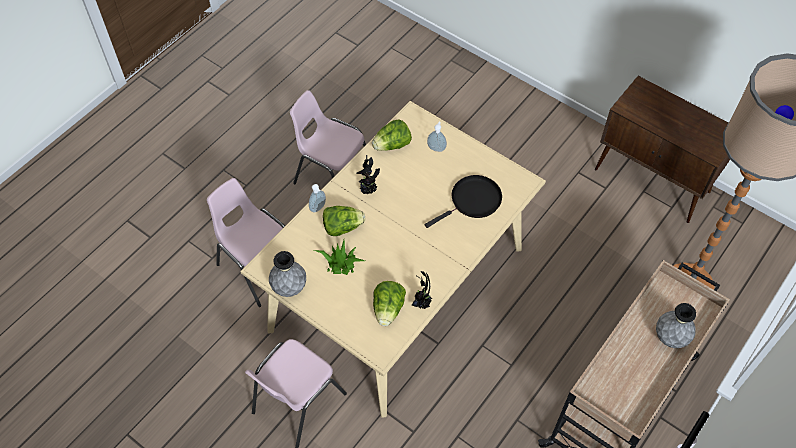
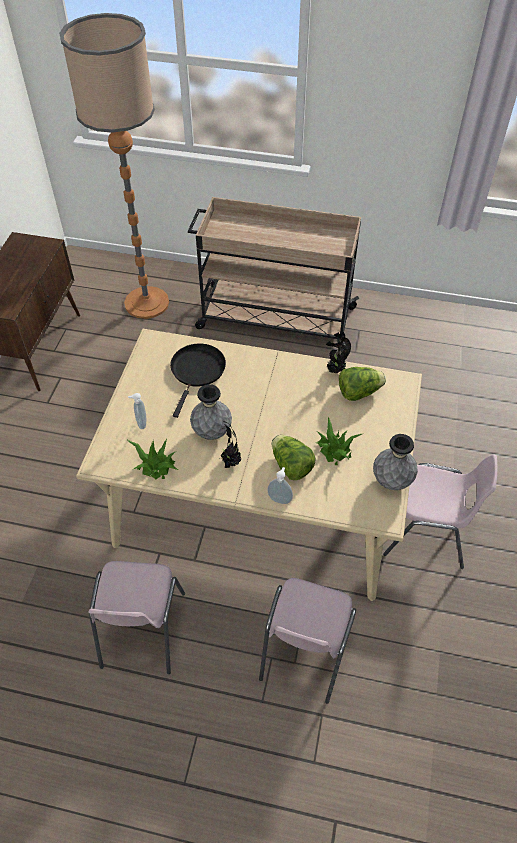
camera: 115 degrees left, 5 degrees down
lettuce [372,119,412,151] -> potted plant [128,439,178,480]
black frying pan [425,175,502,228] -> black frying pan turned 75 degrees clockwise [170,344,226,418]
grey vase [656,303,696,348] -> grey vase moved to [190,384,232,440]

